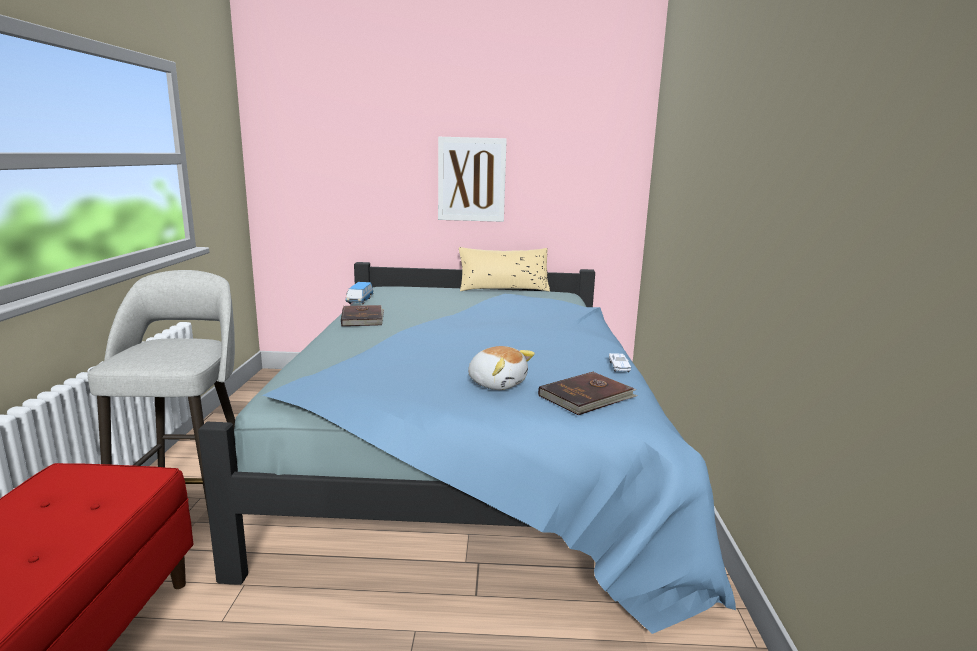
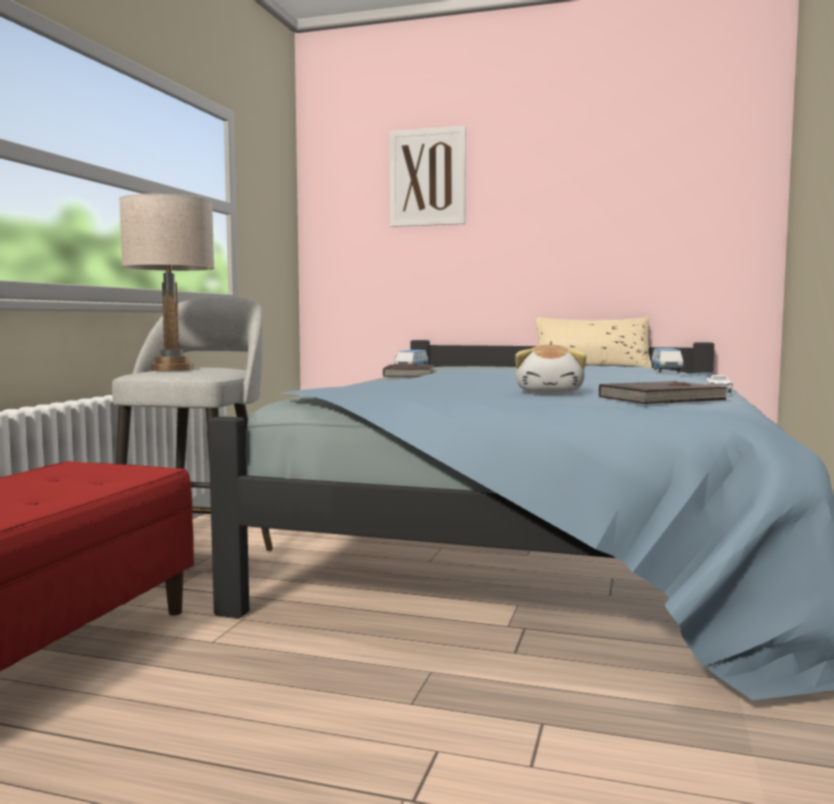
camera: 15 degrees right, 10 degrees down
picture [438,137,507,222] -> picture moved to [390,126,466,227]
plush toy [468,346,535,390] -> plush toy turned 45 degrees clockwise [515,345,586,393]
none -> beige table lamp [119,194,214,371]
none -> toy car [651,348,684,373]

